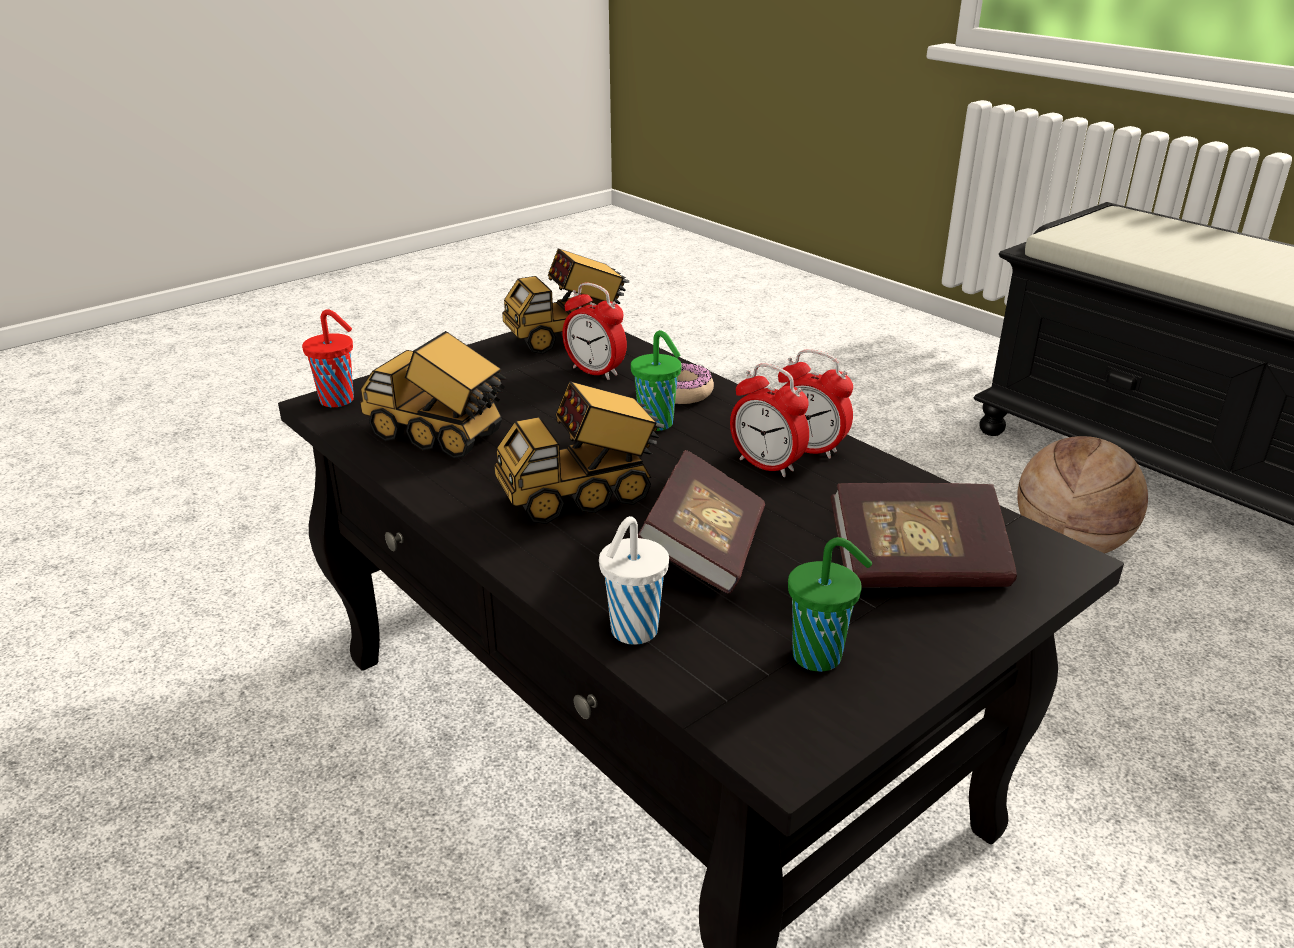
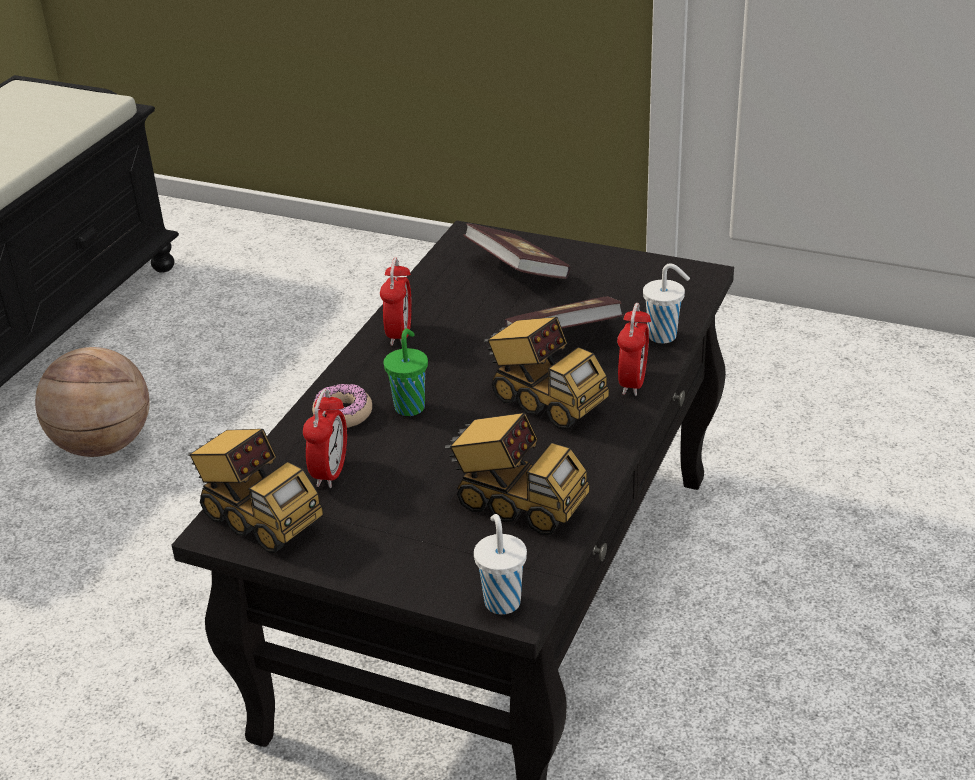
camera: 115 degrees left, 5 degrees up
red cup [302,309,354,408] -> white cup [474,514,527,615]
toy truck [360,331,508,458] -> toy truck turned 60 degrees counterclockwise [445,413,590,535]
alarm clock [730,363,809,477] -> alarm clock moved to [617,303,651,396]
green cup [788,537,872,672] -> none

